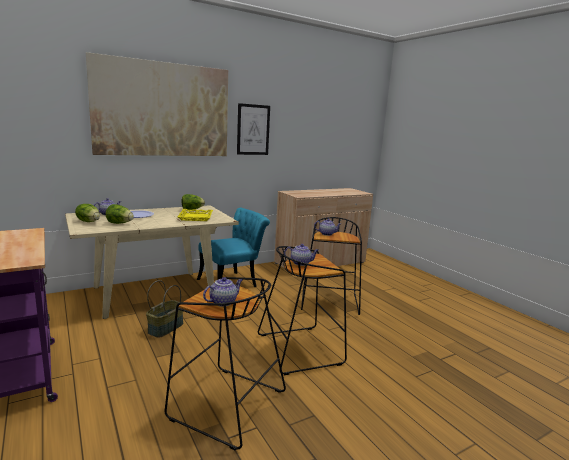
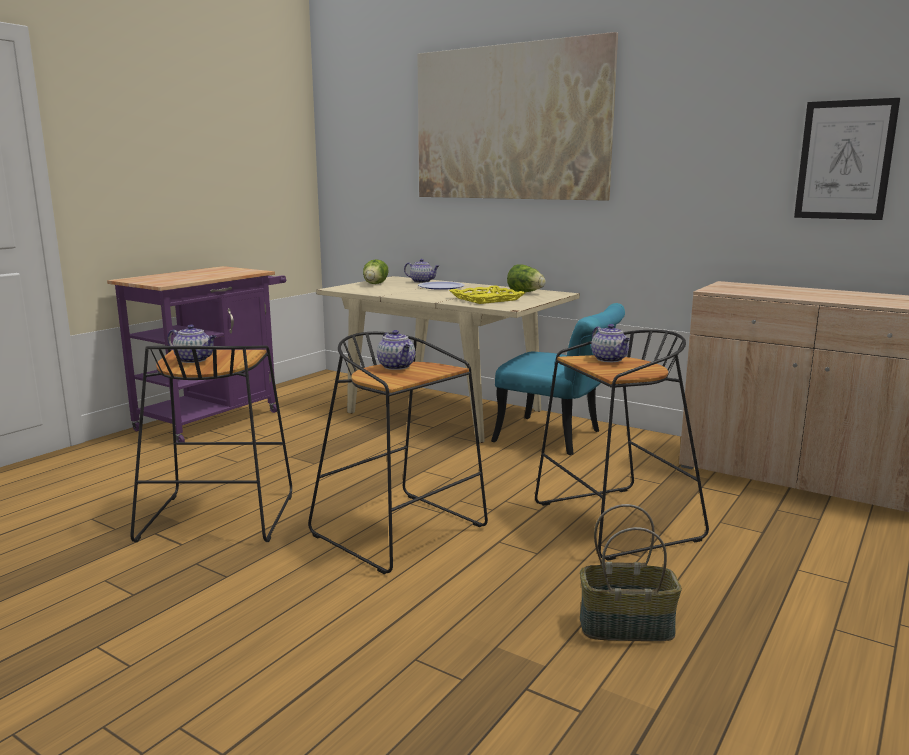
camera: 65 degrees right, 0 degrees up
lettuce [105,204,134,224] -> none
basket [146,280,183,338] -> basket moved to [580,504,682,641]
picture [237,103,270,155] -> picture moved to [794,98,900,220]

